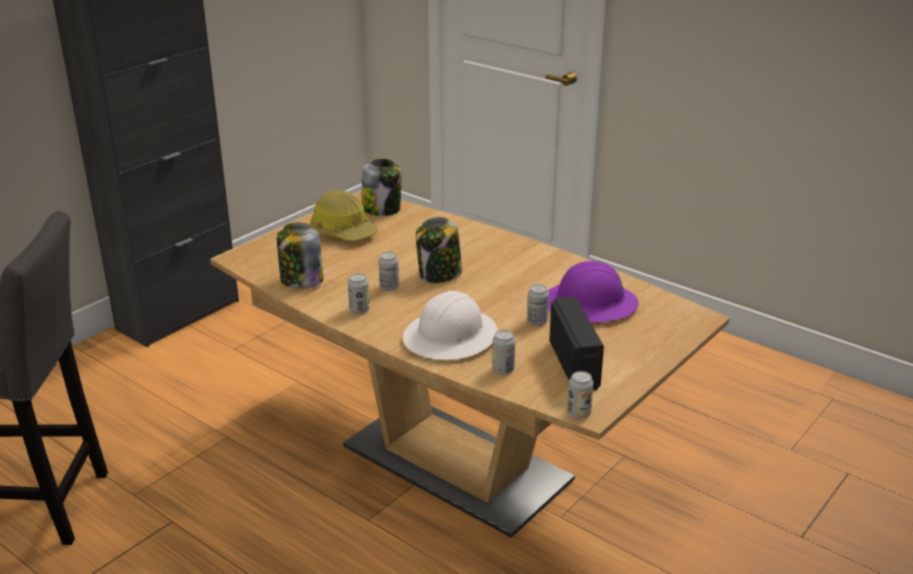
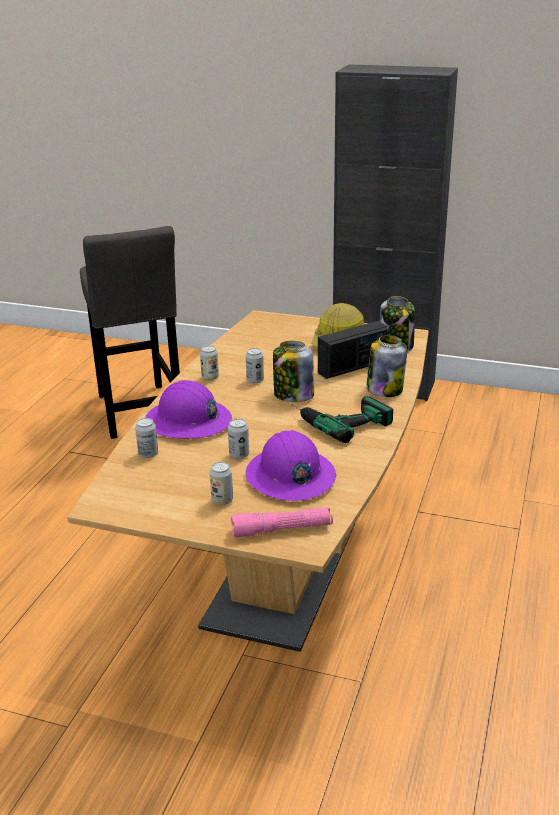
camera: 70 degrees right, 0 degrees up
jar [277,223,323,288] -> jar moved to [366,335,407,397]
white hard hat [403,291,498,360] -> purple hard hat [146,380,232,438]
radio [549,297,604,391] -> radio moved to [318,321,387,379]
can [567,371,594,418] -> can moved to [210,462,233,505]
none -> pink flashlight [231,507,333,537]
none -> power drill [292,396,393,443]

